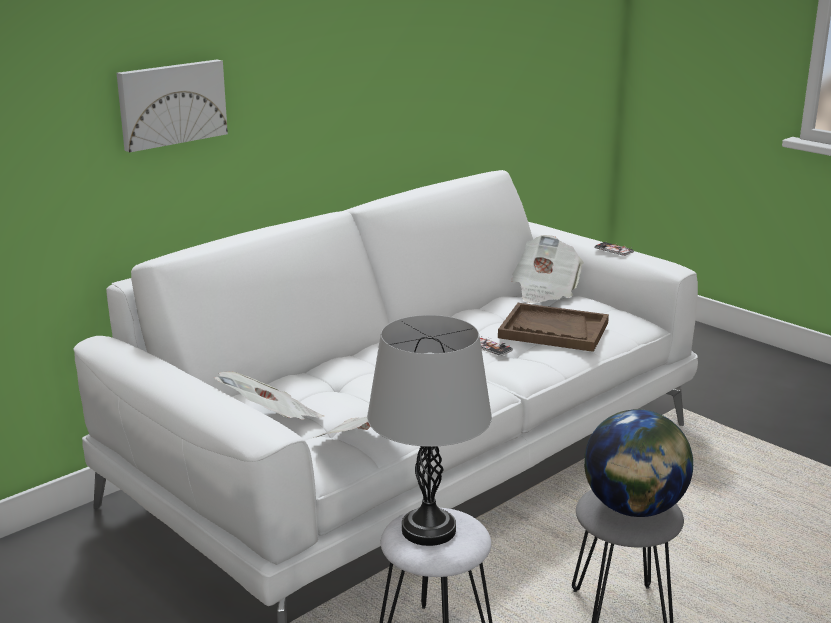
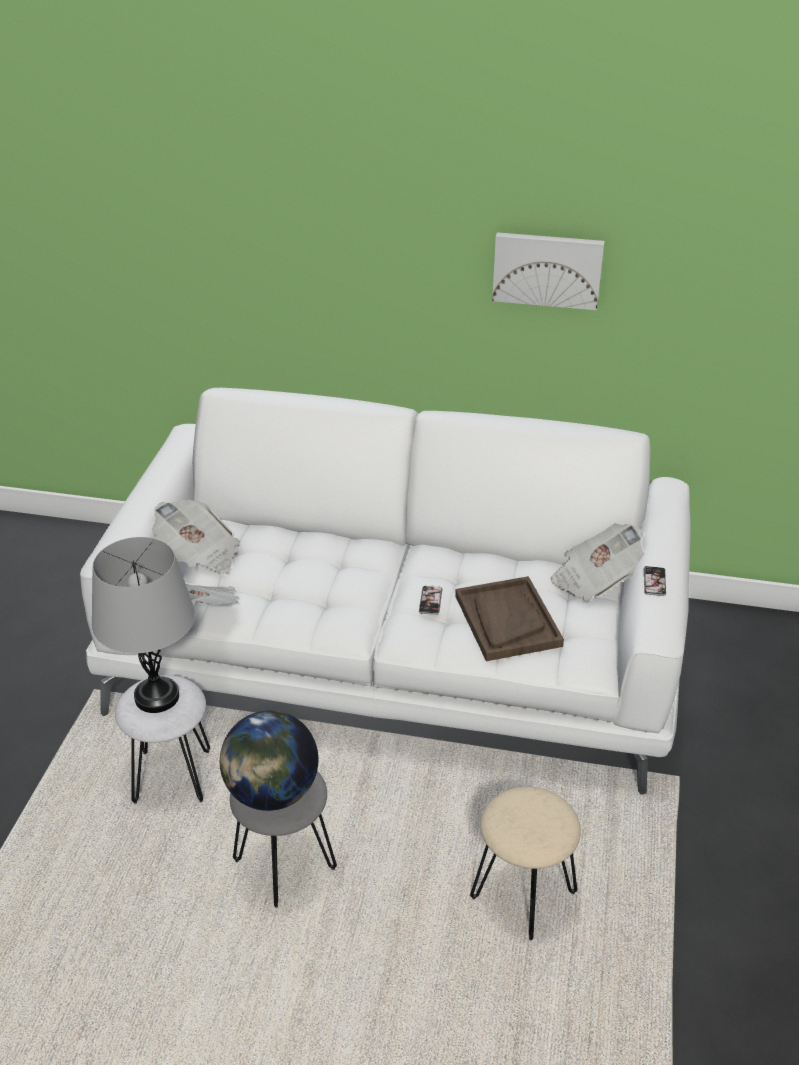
camera: 55 degrees right, 15 degrees up
picture [116,60,228,152] -> picture moved to [492,232,605,310]
none -> beige stool [470,787,581,940]

